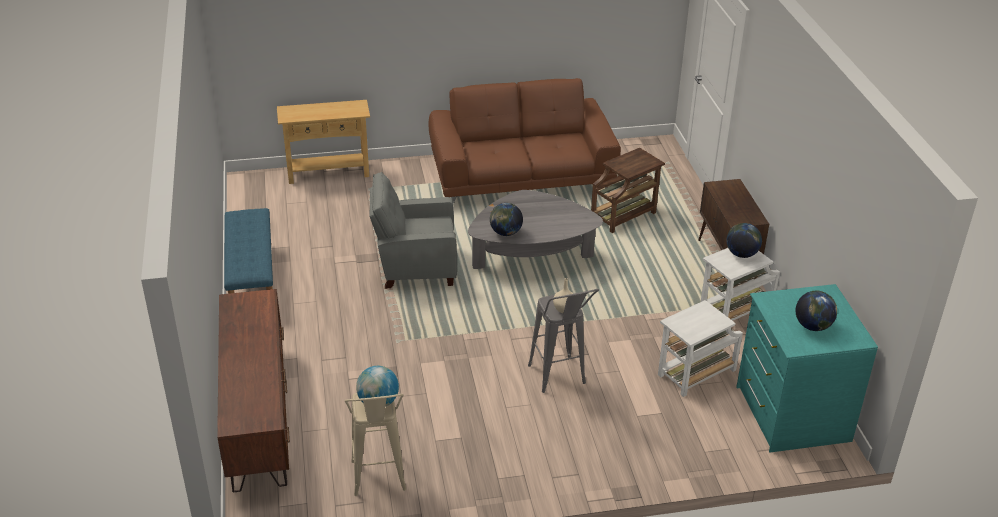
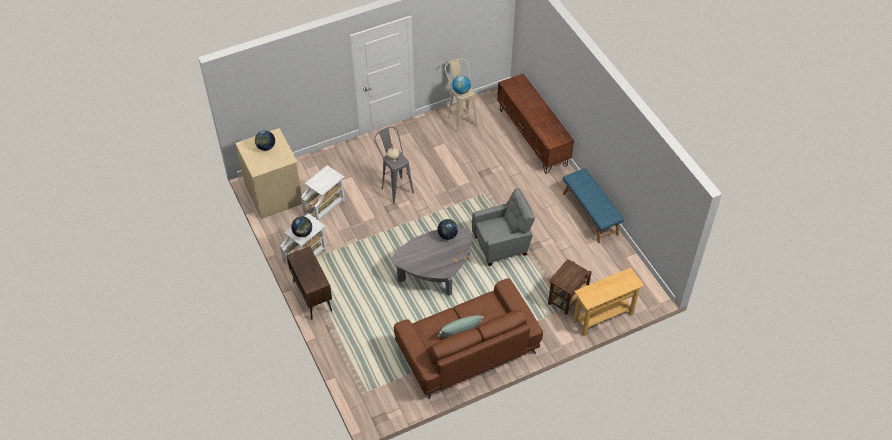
camera: 165 degrees right, 15 degrees up
brown side table [591,148,665,233] -> brown side table moved to [548,259,592,315]
turquoise dresser [736,284,878,452] -> beige dresser [235,128,302,219]
none -> green pillow [437,315,484,337]

